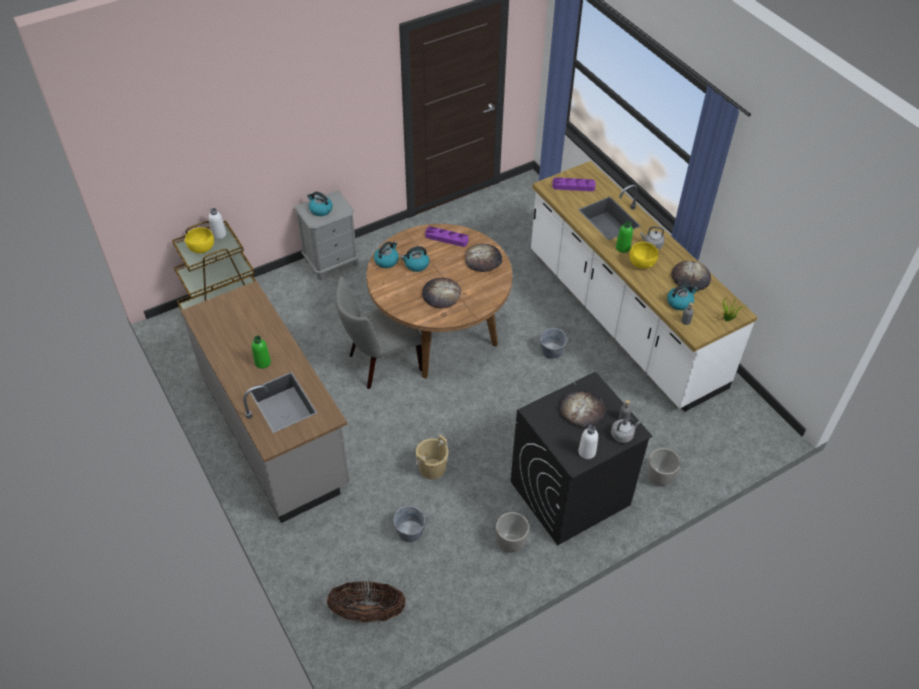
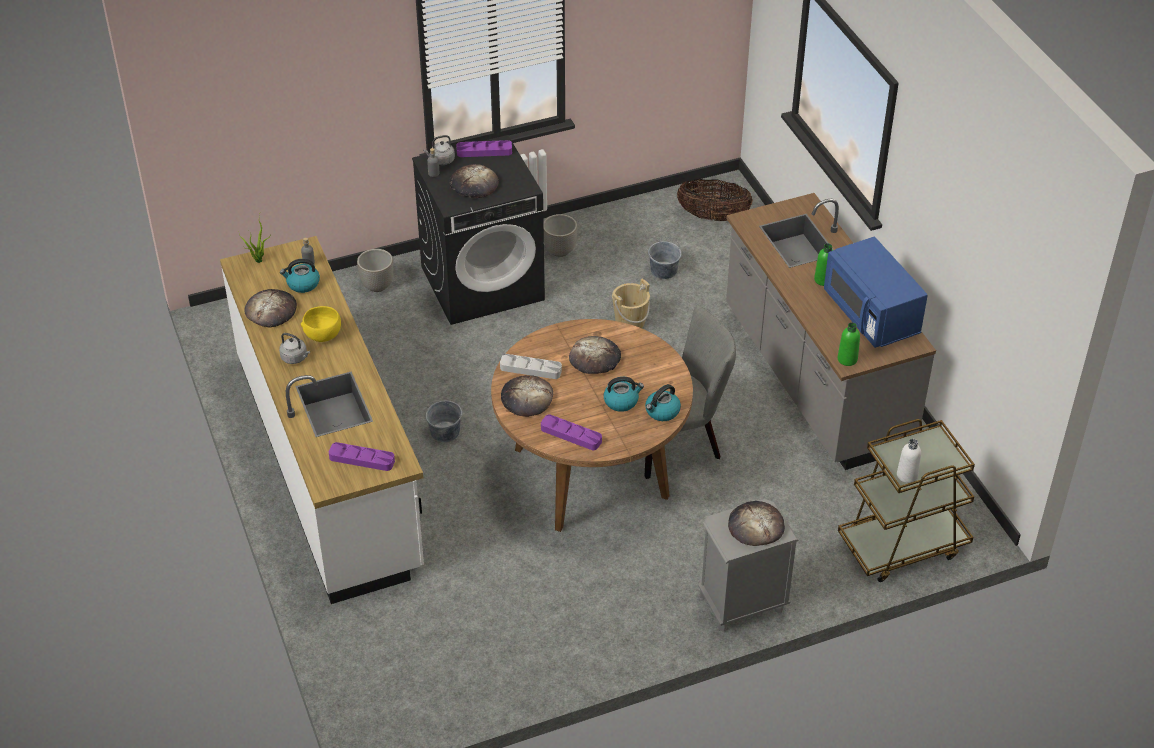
camera: 170 degrees left, 5 degrees down
yellow bowl [184,228,214,253] -> none
kettle [307,192,333,216] -> bread [728,501,785,546]
white bottle [578,425,598,459] -> purple tray [457,140,512,157]
green bottle [616,221,633,253] -> green bottle moved to [838,322,860,366]
none -> grey tray [500,354,562,379]
none -> blue microwave [824,237,928,348]

